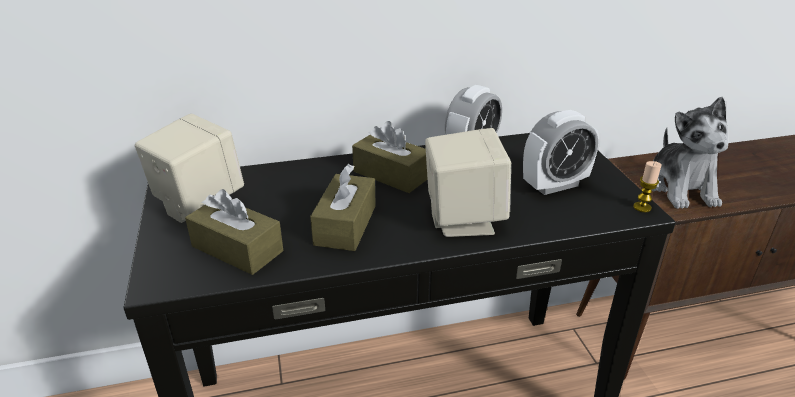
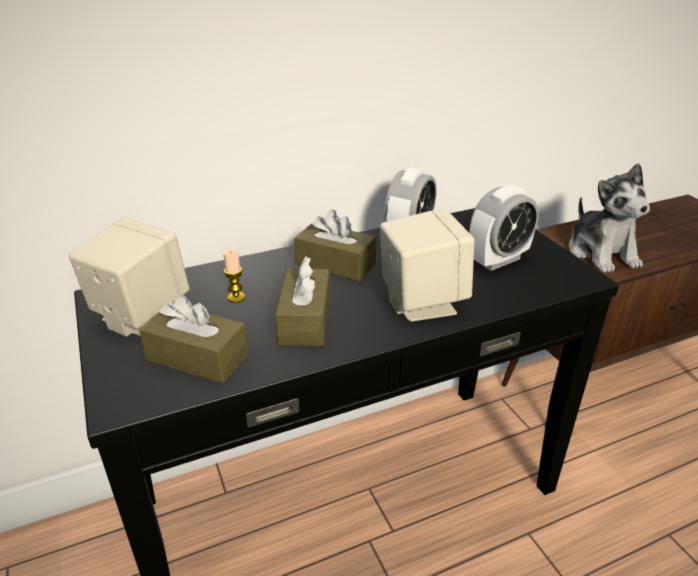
camera: 10 degrees left, 0 degrees up
candle [633,161,662,212] -> candle moved to [223,250,245,303]

